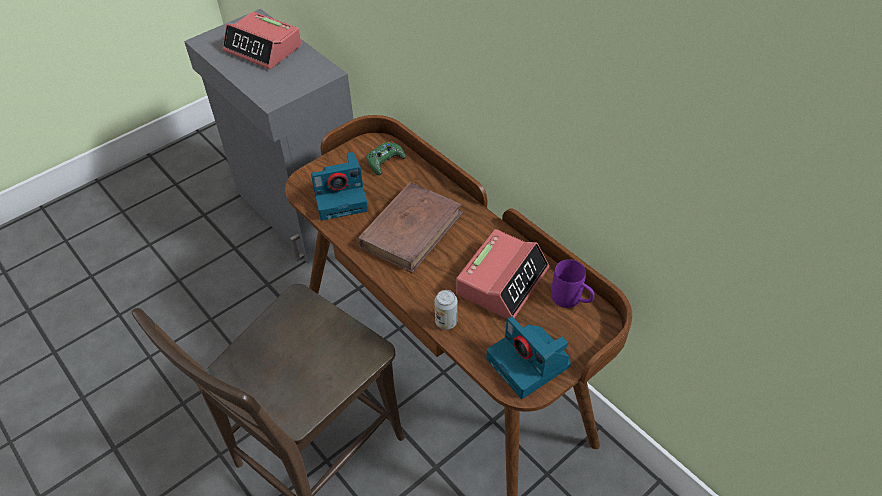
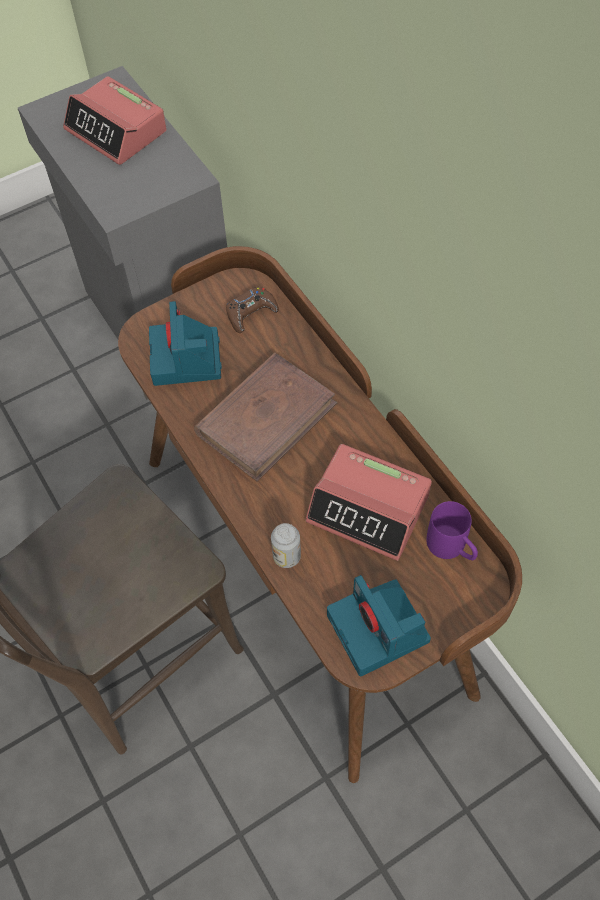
camera: 10 degrees right, 10 degrees up
camera [311,152,368,220] -> camera turned 90 degrees clockwise [149,301,222,386]
green game controller [366,141,406,175] -> brown game controller [226,287,279,333]
alarm clock [456,229,549,319] -> alarm clock turned 75 degrees clockwise [305,444,432,561]

